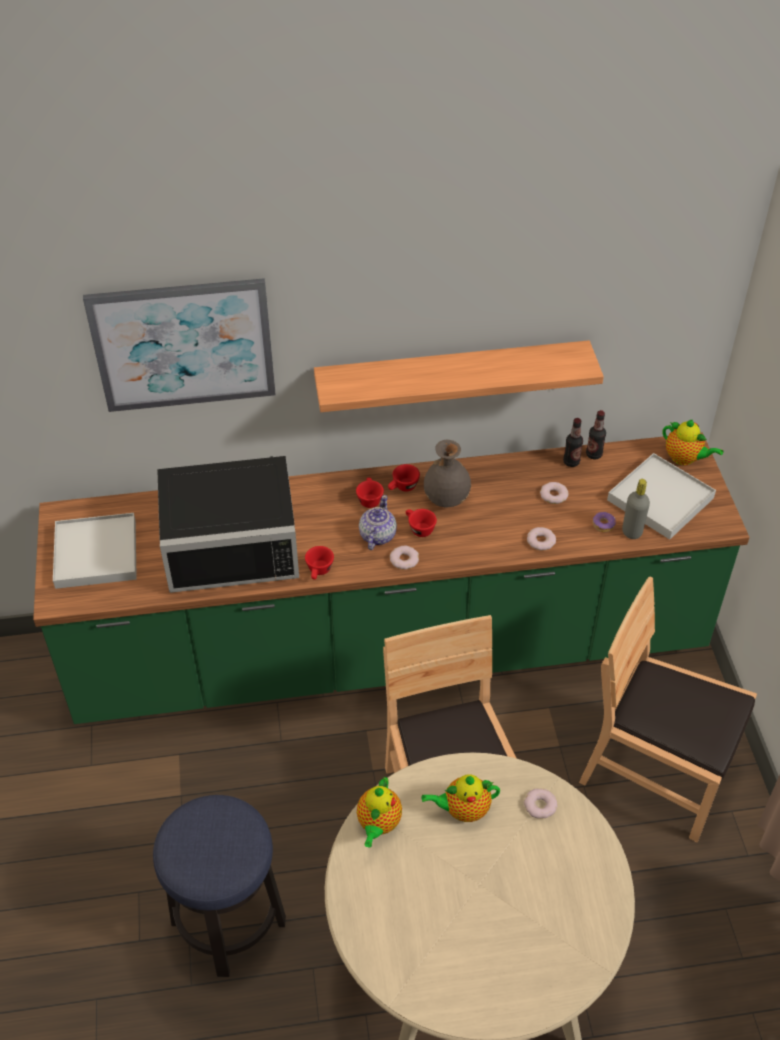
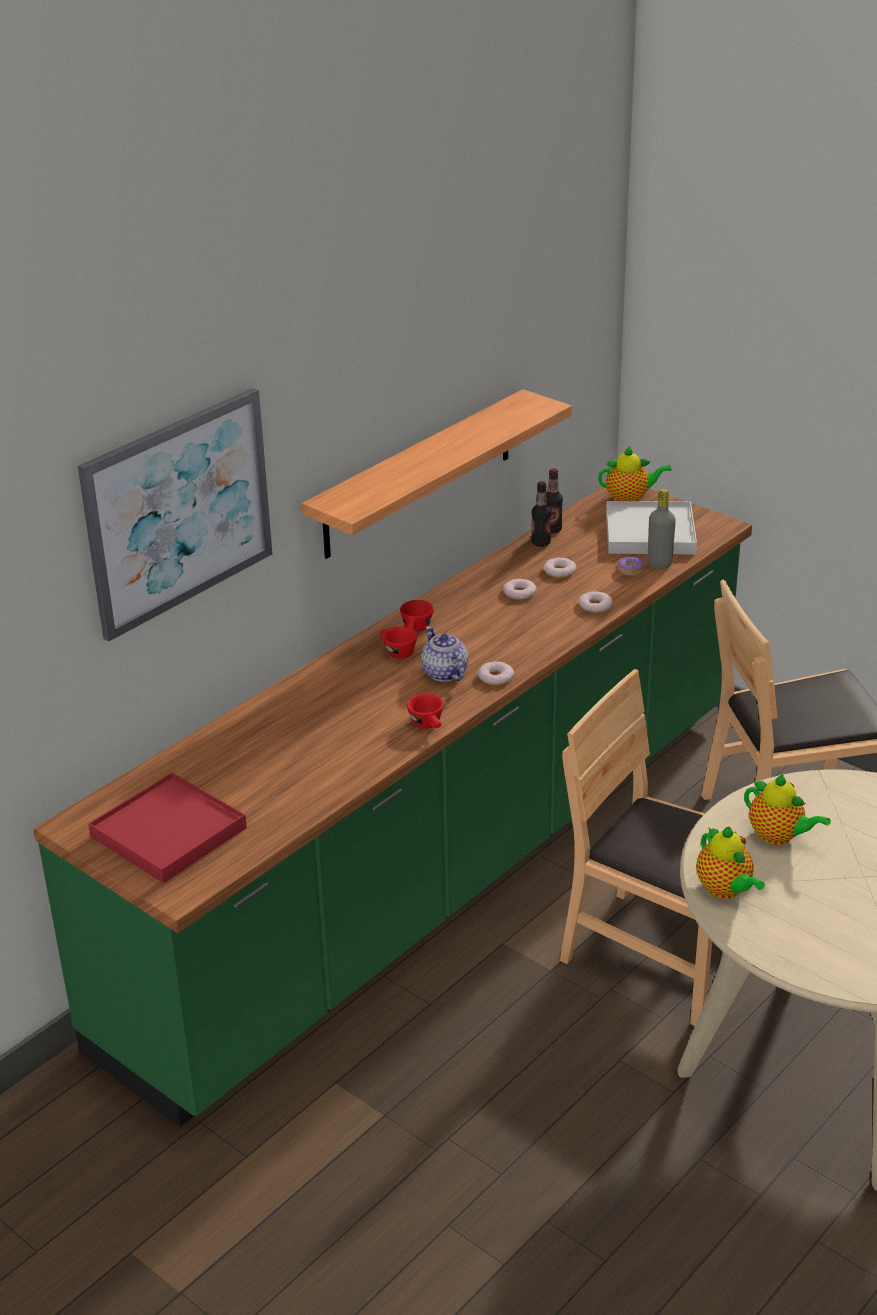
camera: 40 degrees left, 15 degrees down
white tray [53,513,137,589] -> red tray [88,772,247,883]
stool [153,795,286,977] -> none
black microwave [157,456,299,593] -> none
red cup [406,509,437,537] -> none
teapot [421,774,500,822] -> teapot turned 90 degrees counterclockwise [744,775,831,845]
grey vase [424,440,471,507] -> none
donut [524,788,557,818] -> donut moved to [503,579,537,600]

